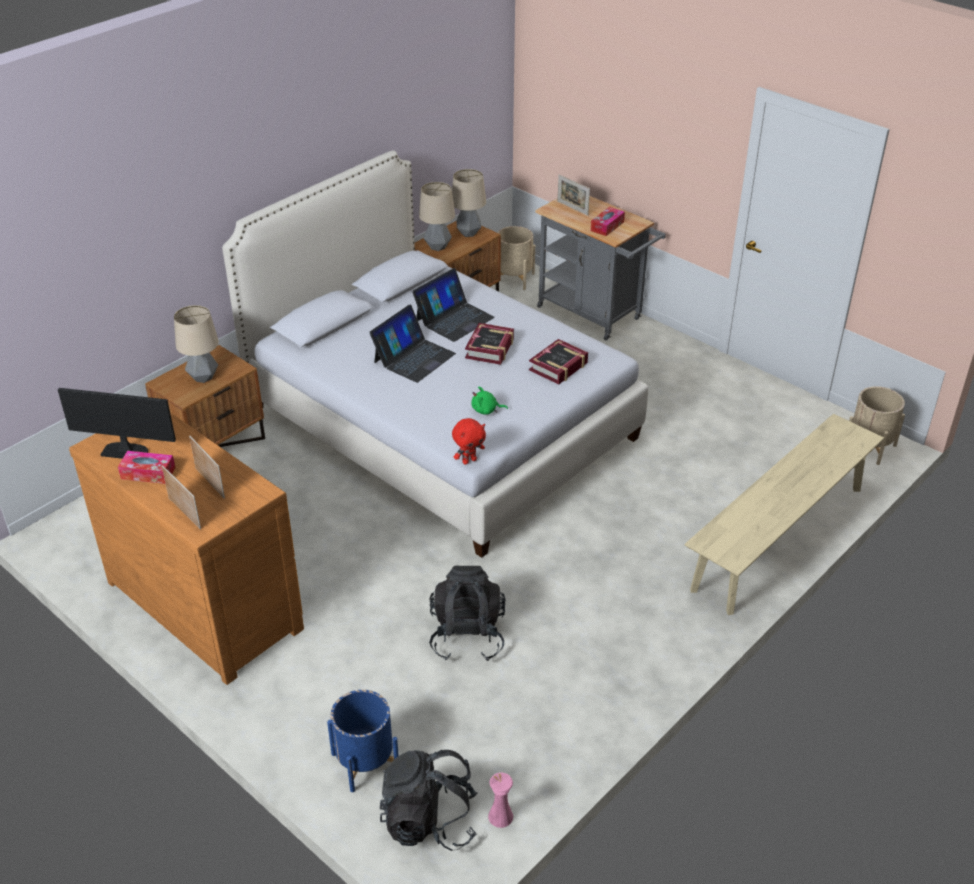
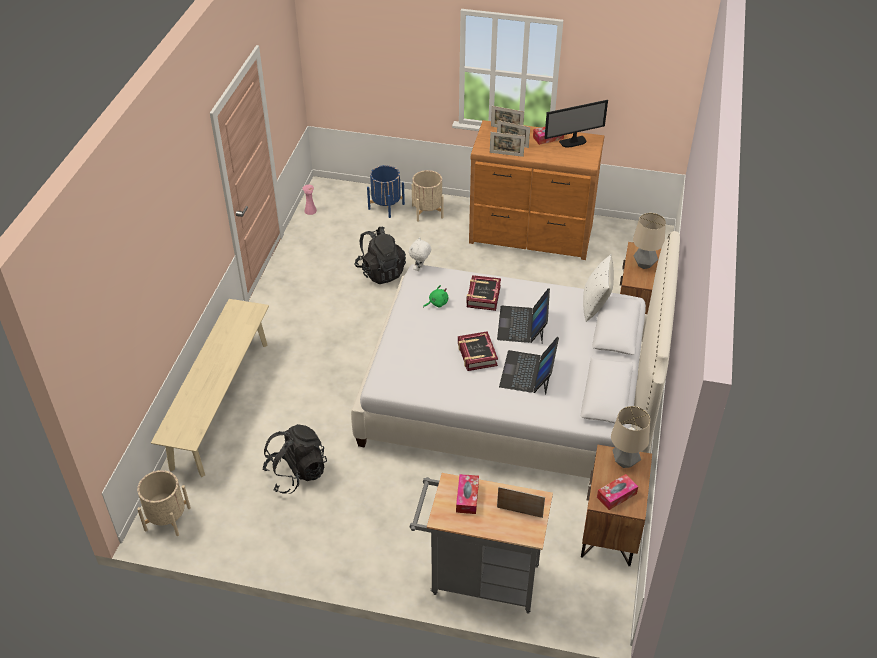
camera: 150 degrees right, 5 degrees up
black backpack [380,750,477,851] -> black backpack moved to [262,424,327,493]
table lamp [452,169,486,237] -> tissue box [597,474,638,510]
red plush toy [452,418,486,465] -> white plush toy [409,237,431,271]
beige planter [494,226,535,290] -> beige planter moved to [412,170,444,222]
book [529,339,588,385] -> book moved to [466,275,501,311]
none -> picture frame [490,132,525,157]
none -> white pillow [583,254,614,322]

